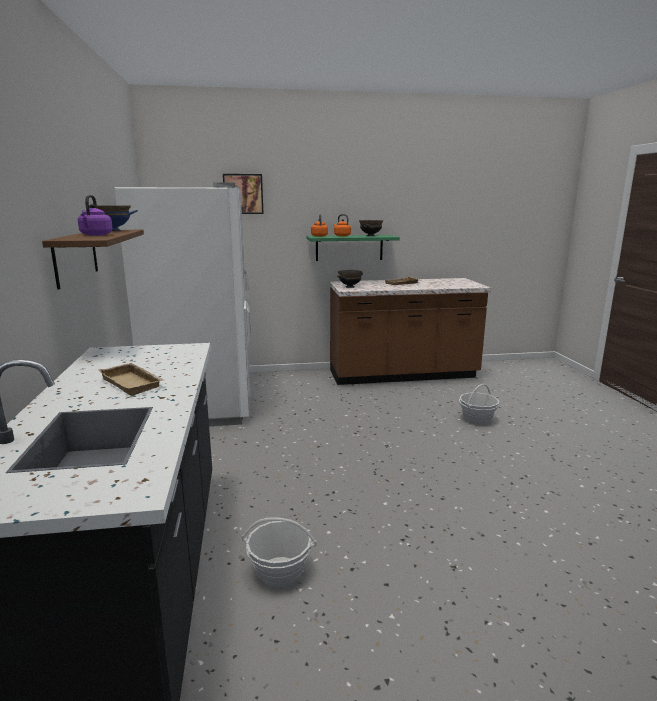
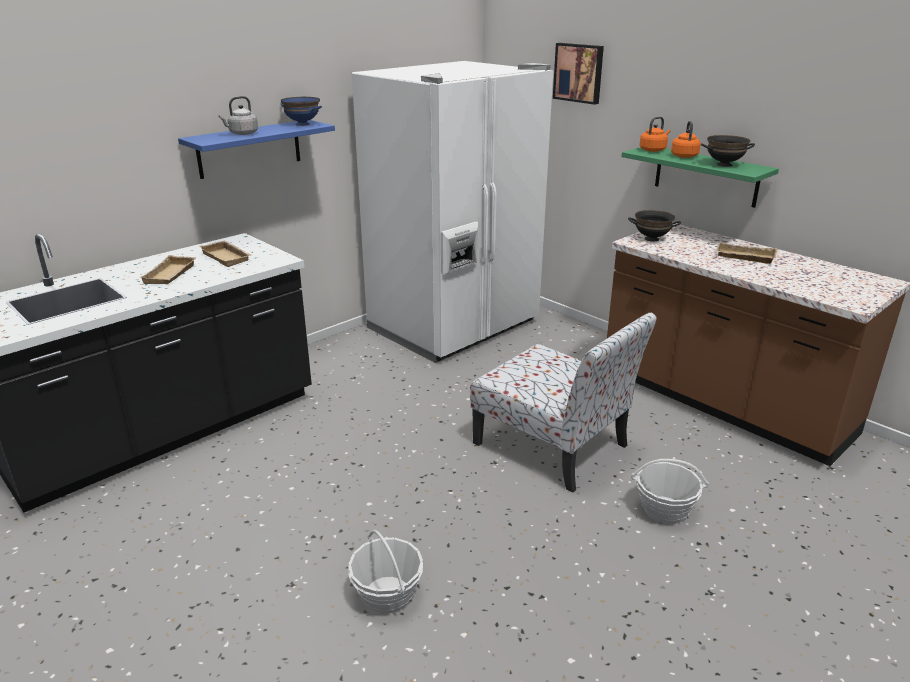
camera: 55 degrees right, 10 degrees up
brown shelf [42,230,144,290] -> blue shelf [178,120,335,179]
purple kettle [78,195,113,236] -> grey kettle [219,96,258,135]
basket [242,517,317,587] -> basket moved to [348,530,423,614]
none -> beige tray [199,240,251,267]
none -> chair [470,312,657,492]

